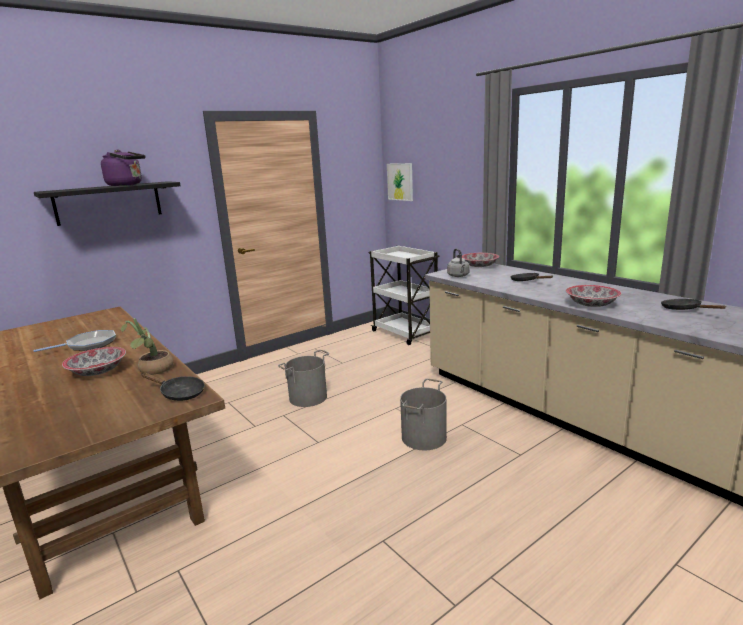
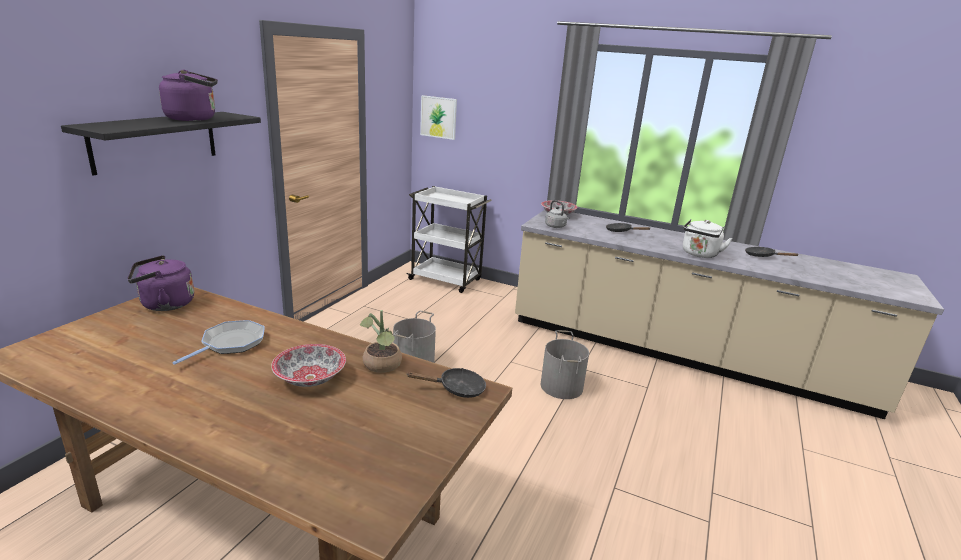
camera: 30 degrees left, 5 degrees up
bowl [566,285,621,307] -> white kettle [683,219,733,258]
none -> purple kettle [127,255,194,311]

